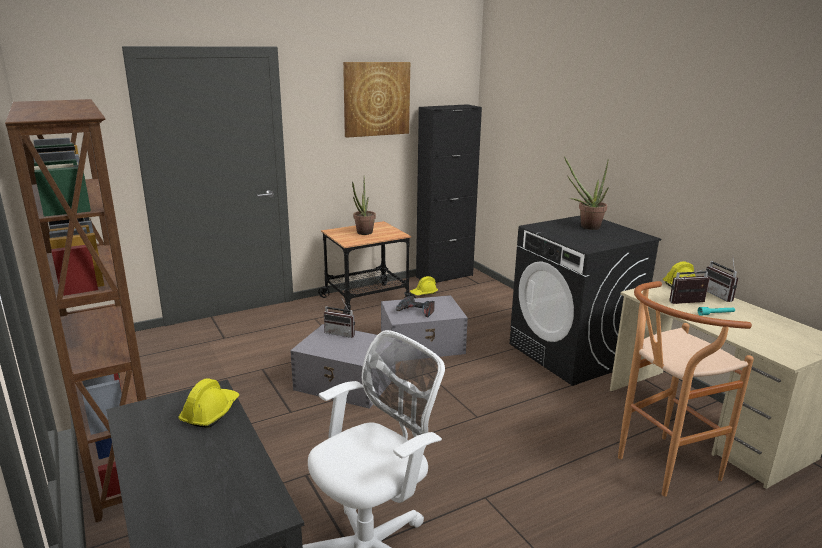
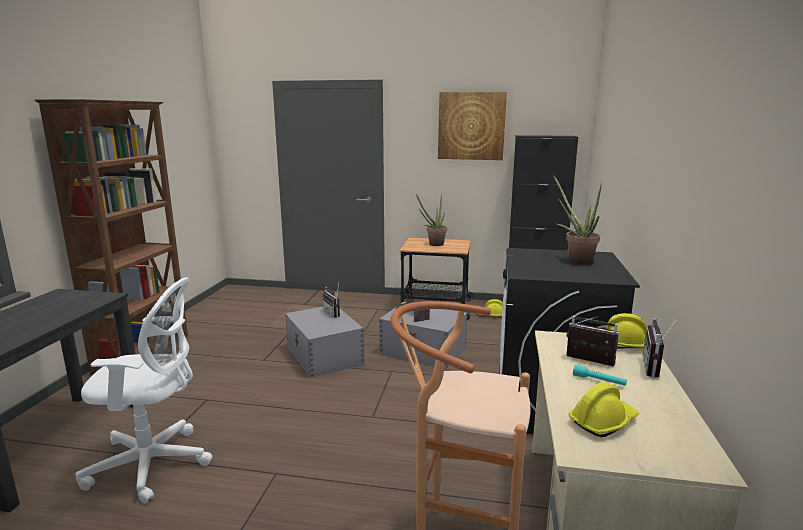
camera: 40 degrees right, 5 degrees down
yellow hard hat [178,378,239,428] -> yellow hard hat moved to [569,382,639,437]

